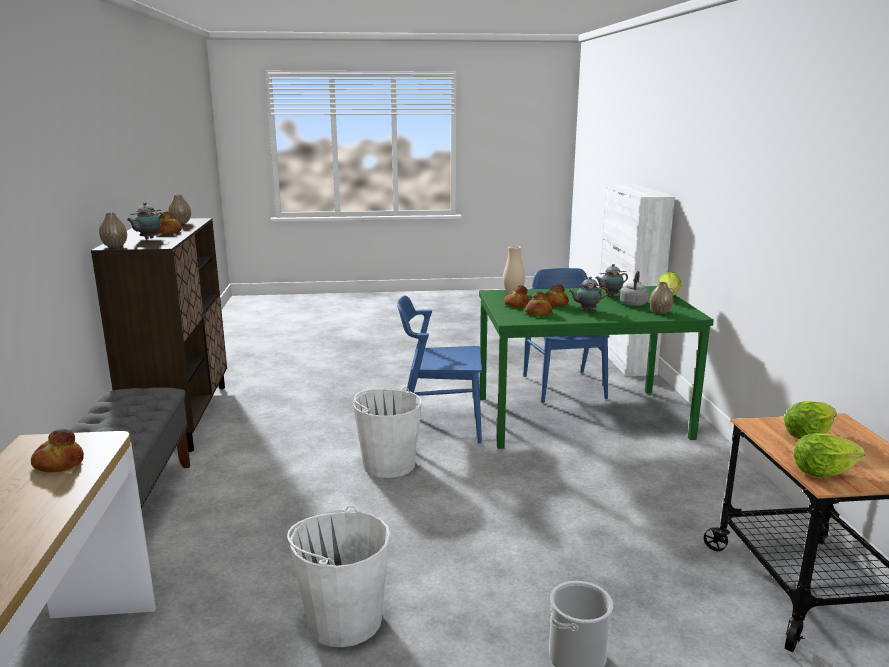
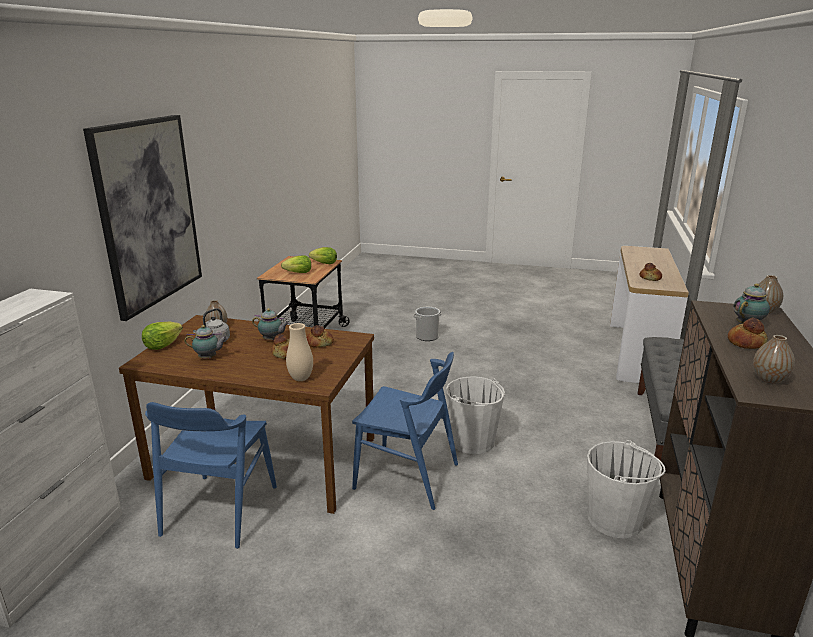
camera: 160 degrees left, 5 degrees up
white bucket [287,506,390,647] -> white bucket moved to [587,440,665,538]
green dining table [479,286,714,449] -> brown dining table [119,315,374,514]
bread [504,285,530,308] -> none
none -> picture [83,115,202,321]

